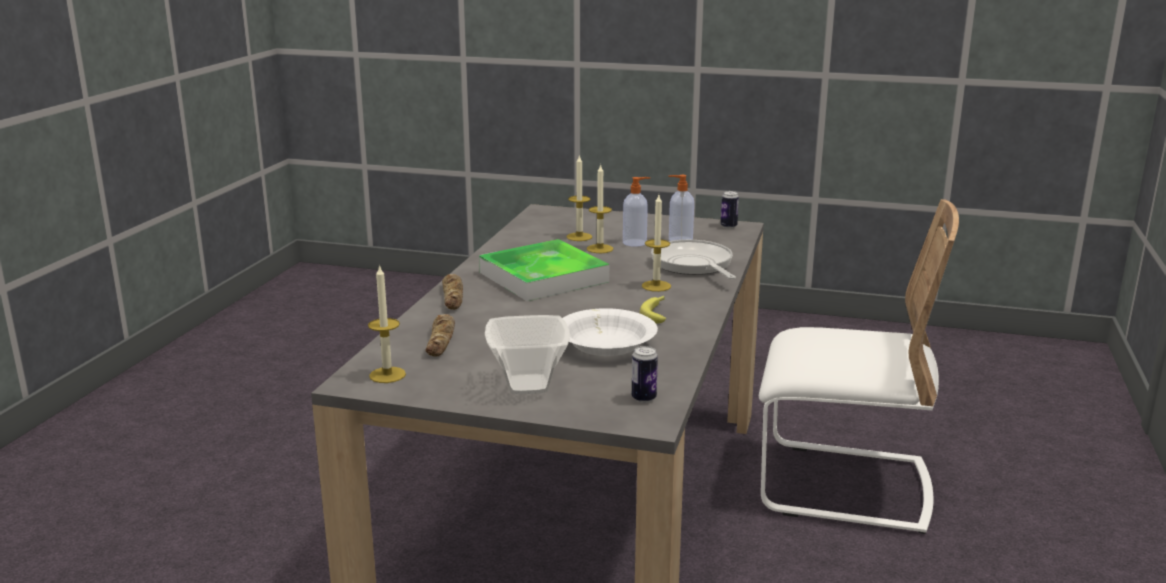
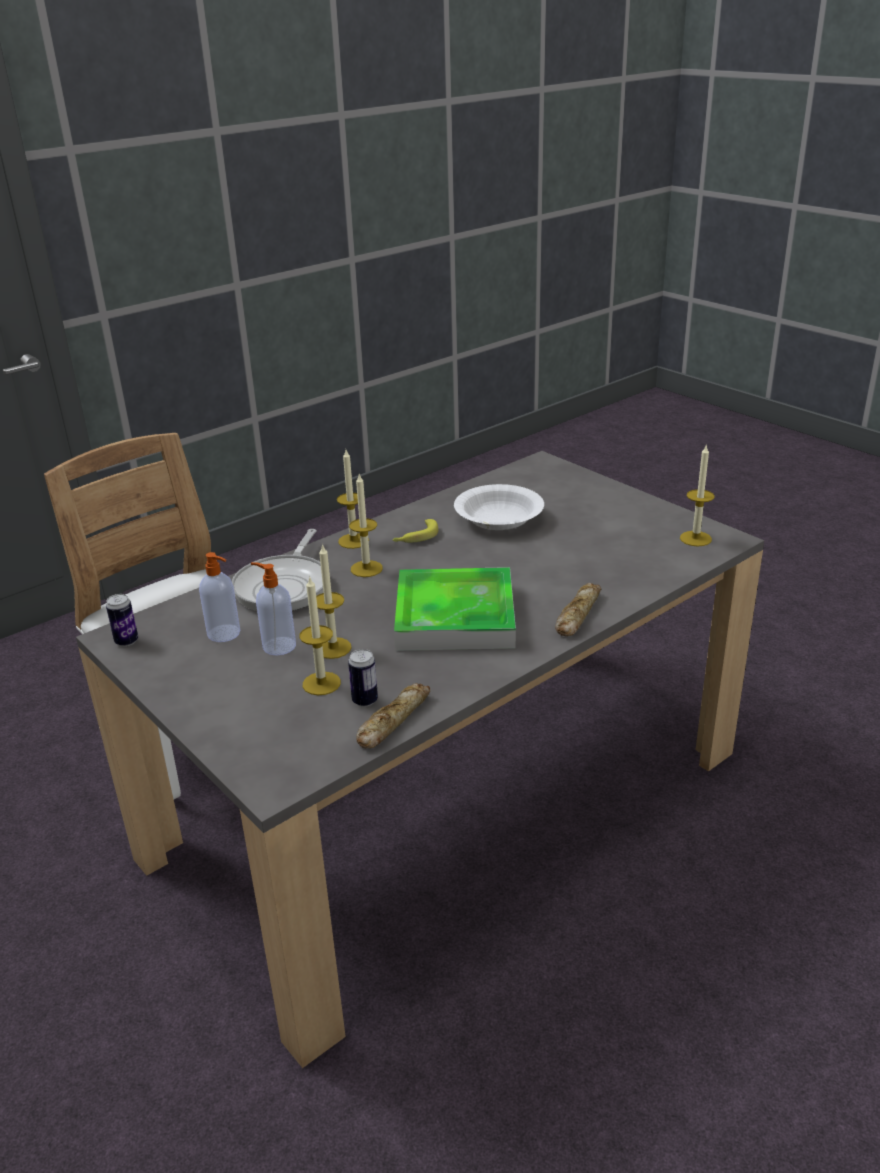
camera: 145 degrees left, 10 degrees up
bread [426,314,455,357] -> bread moved to [356,683,430,748]
bowl [485,315,570,394] -> none
can [632,346,658,403] -> can moved to [348,649,378,707]
none -> candle [337,450,369,549]

